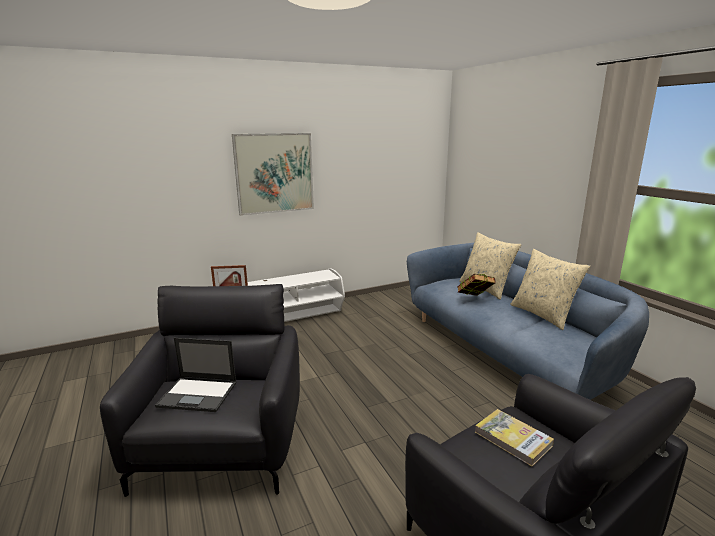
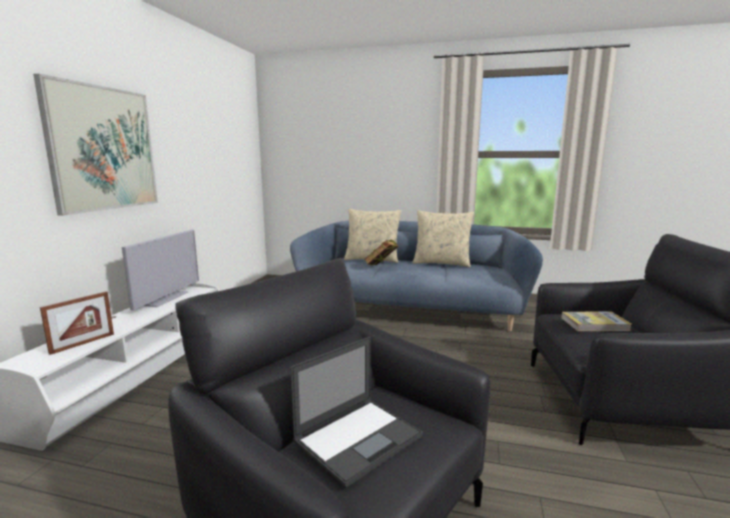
camera: 50 degrees left, 5 degrees down
none -> television [122,230,199,310]

